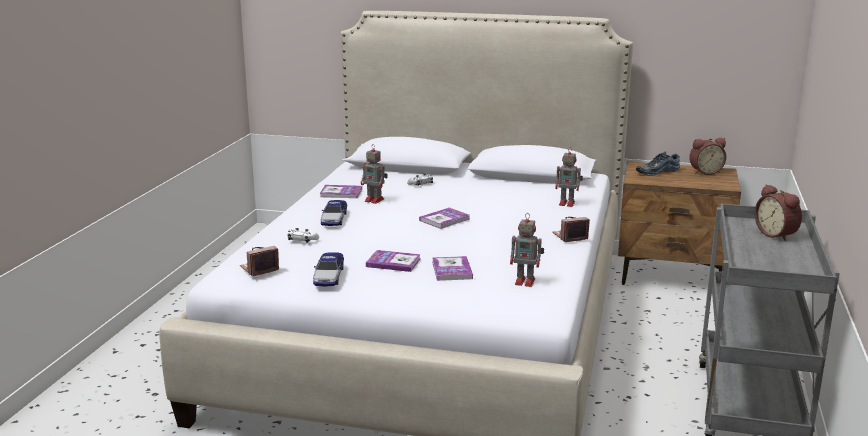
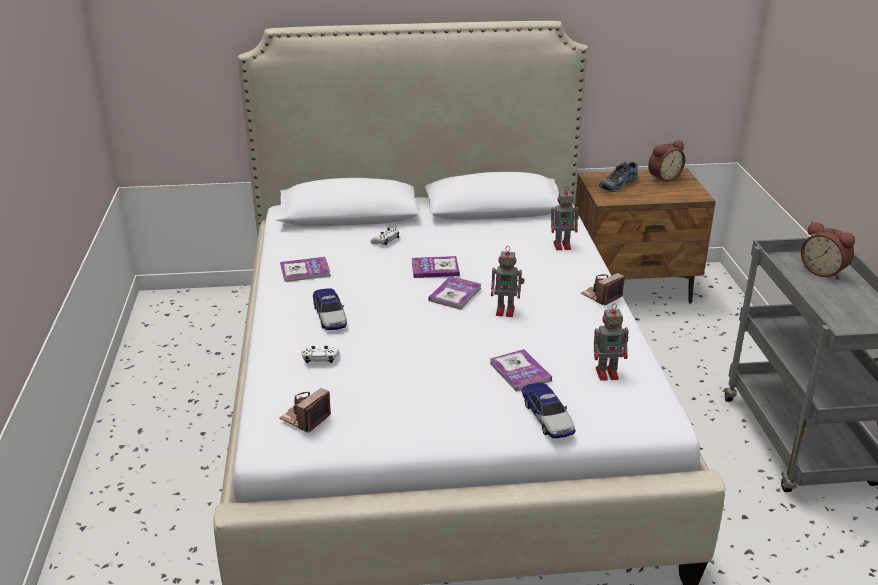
camera: 20 degrees left, 10 degrees up
toy car [313,252,344,286] -> toy car moved to [521,382,575,438]
toy robot [361,144,388,204] -> toy robot moved to [491,247,525,317]
book [366,250,421,272] -> book moved to [412,256,460,278]

